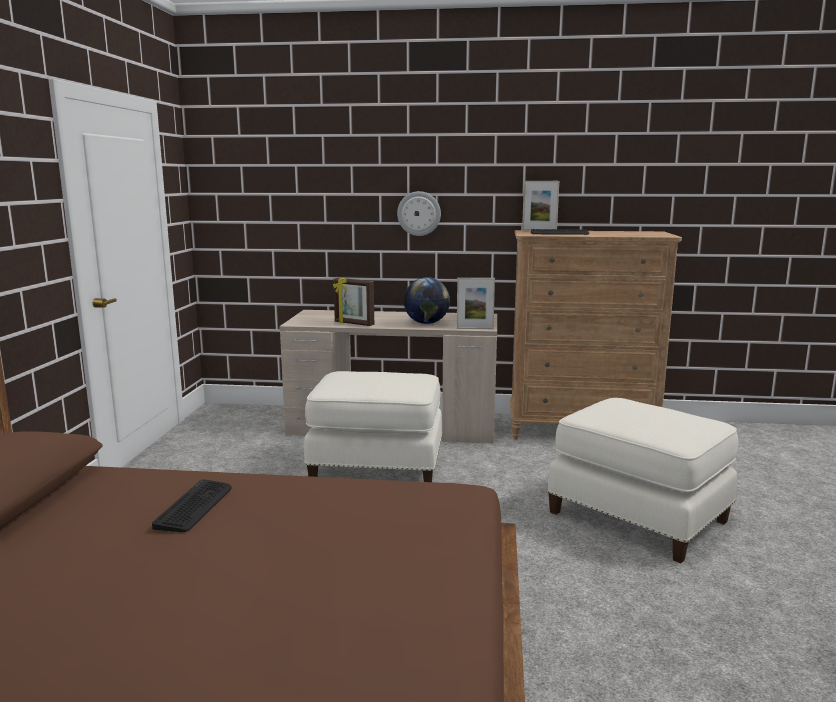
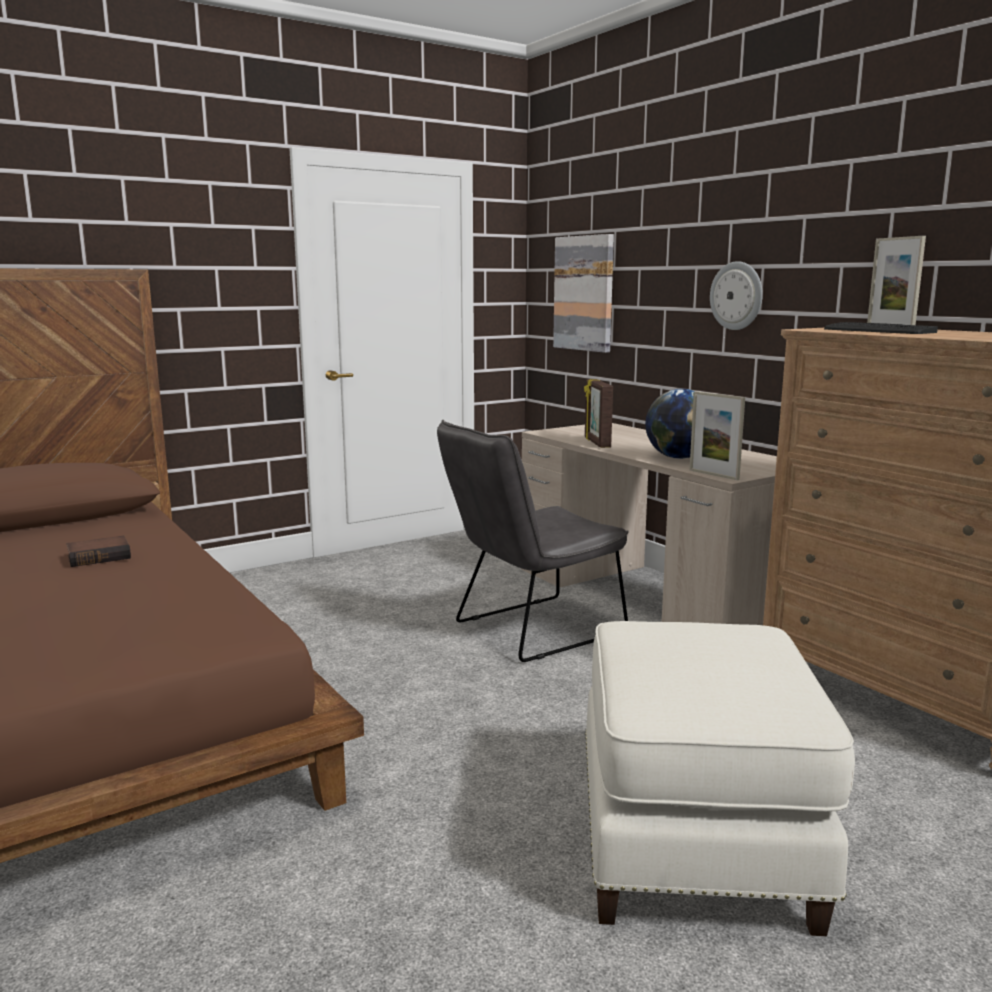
camera: 50 degrees right, 0 degrees up
keyboard [152,479,232,532] -> book [66,536,131,567]
white ottoman [304,371,443,482] -> grey chair [437,420,629,662]
none -> picture [553,234,614,353]

